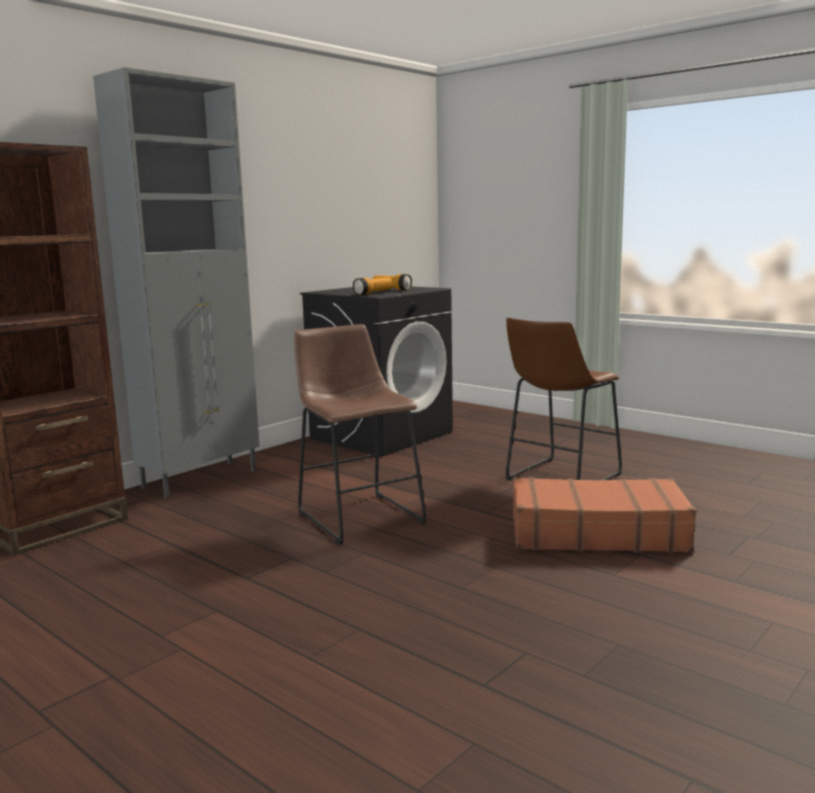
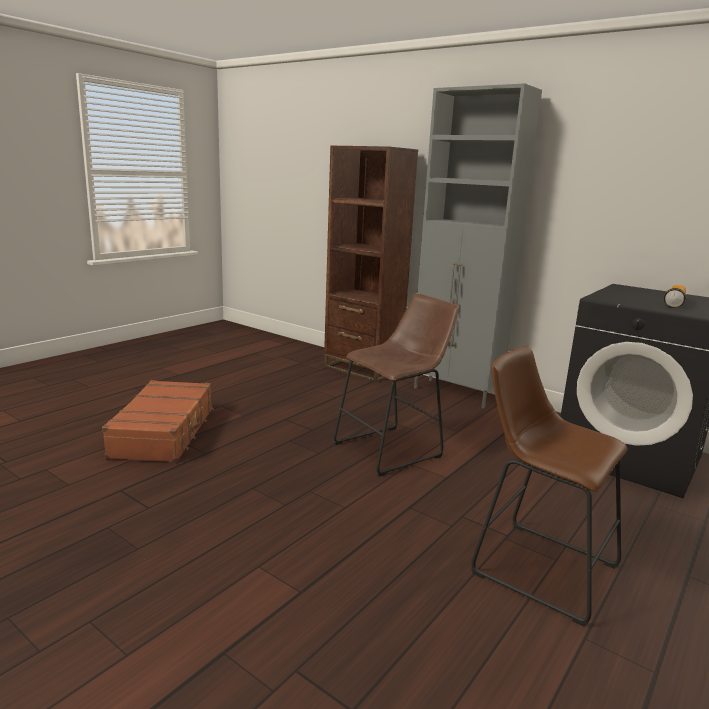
camera: 85 degrees right, 5 degrees up
flashlight [353,278,392,295] -> none
brown suitcase [513,477,696,553] -> brown suitcase moved to [102,380,214,462]

